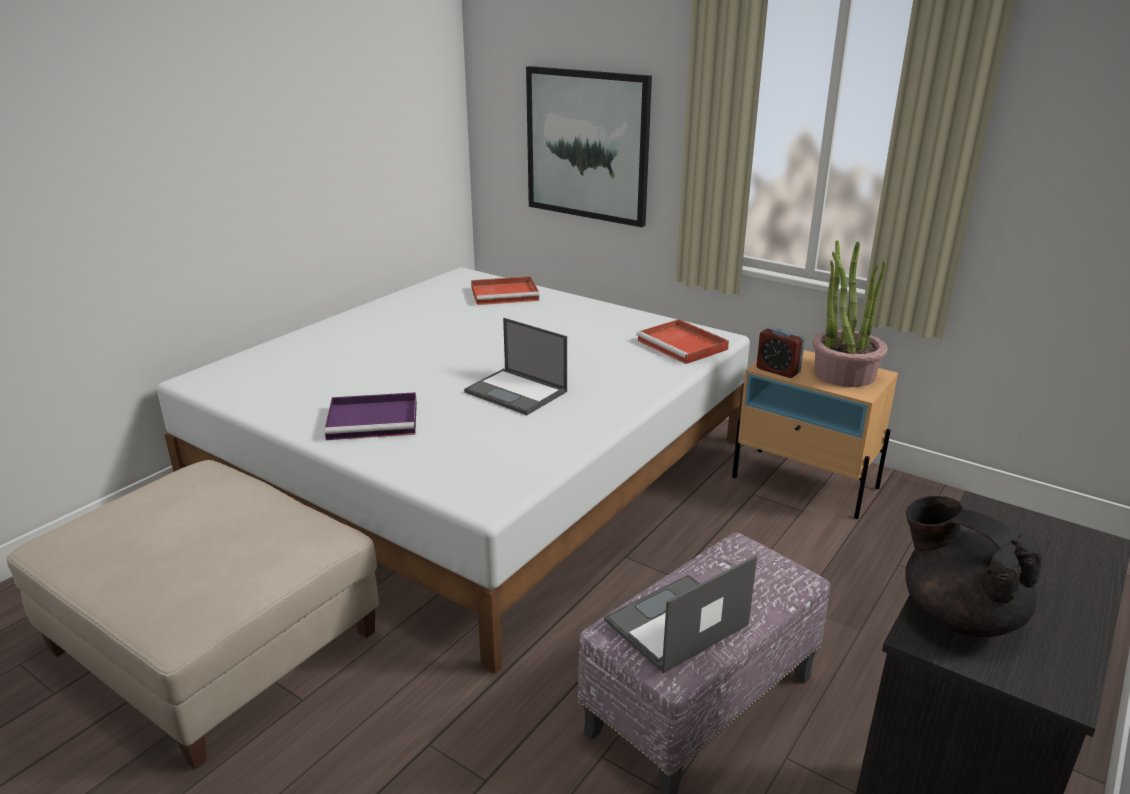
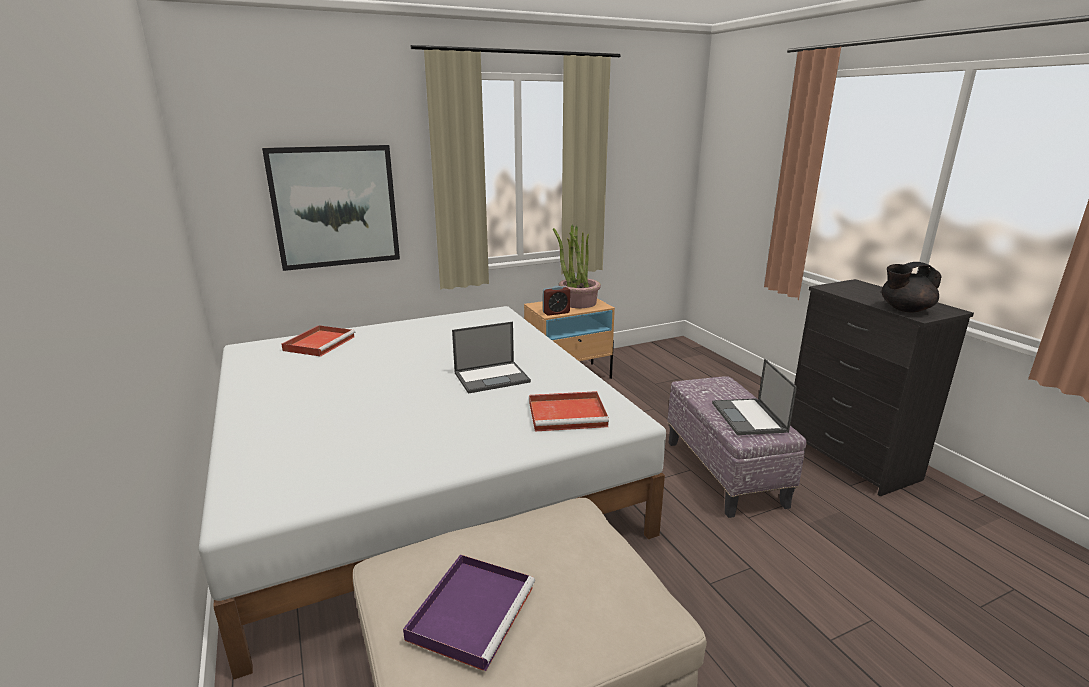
camera: 60 degrees left, 5 degrees down
purple tray [324,392,417,440] -> purple tray moved to [403,554,535,672]
red tray [636,319,729,364] -> red tray moved to [529,391,609,432]

